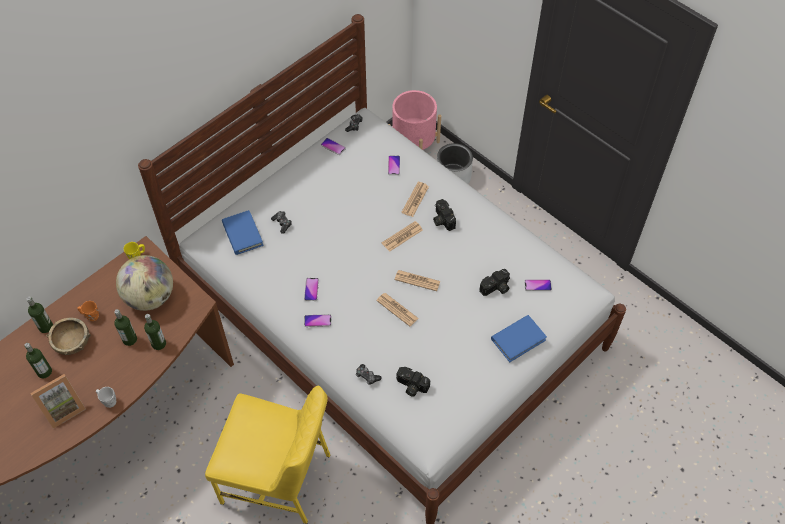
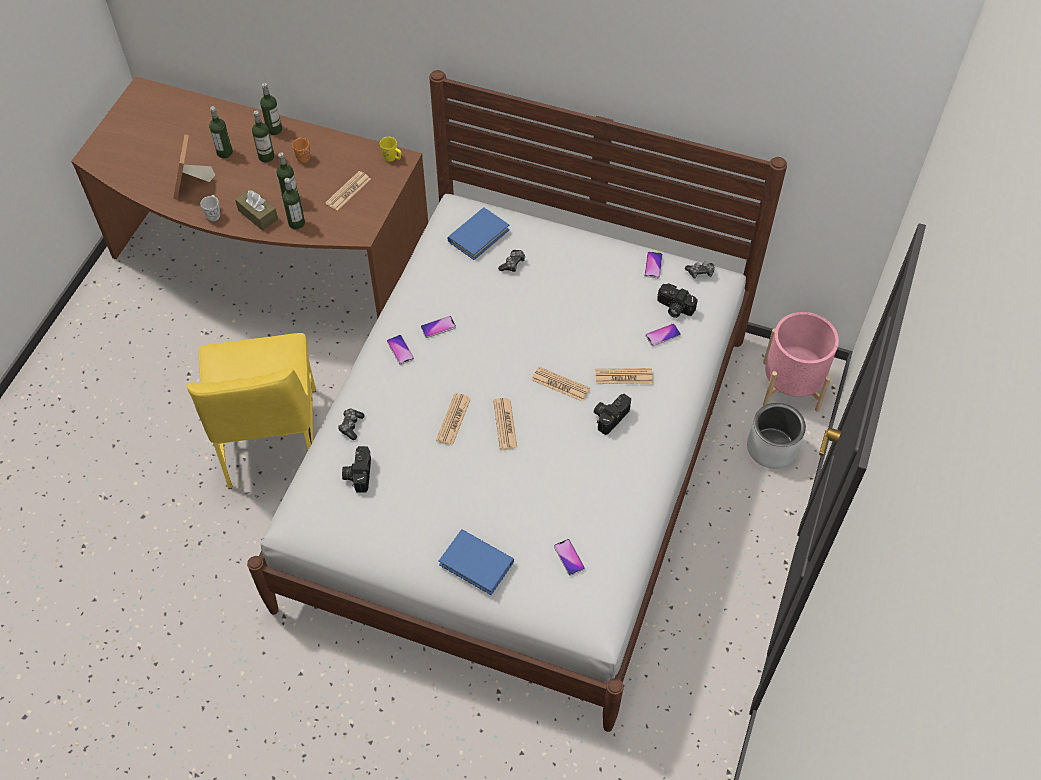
camera: 65 degrees right, 0 degrees up
picture frame [30,374,86,429] -> picture frame turned 60 degrees clockwise [173,134,215,199]
brown bowl [46,318,91,355] -> bottle [252,111,274,163]
globe [116,255,173,311] -> newspaper [325,171,371,211]
camera [479,269,510,296] -> camera moved to [657,283,698,318]
none -> brown tissue box [235,189,278,231]

